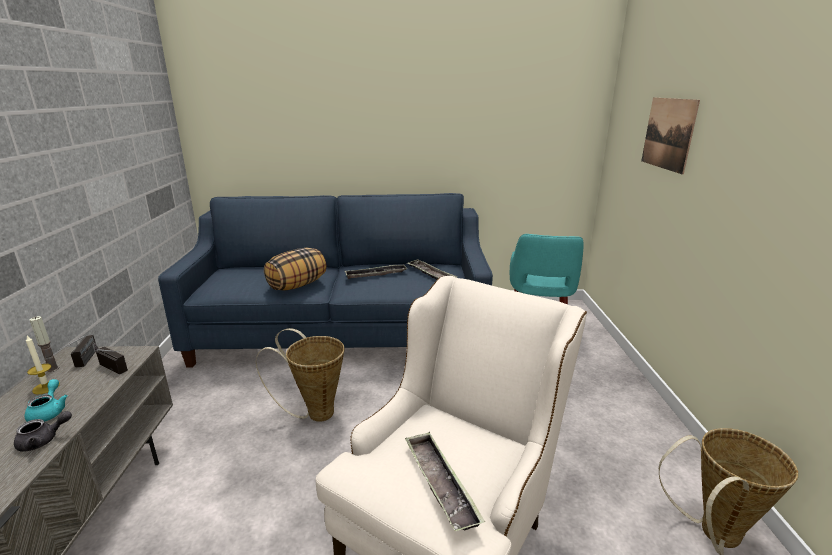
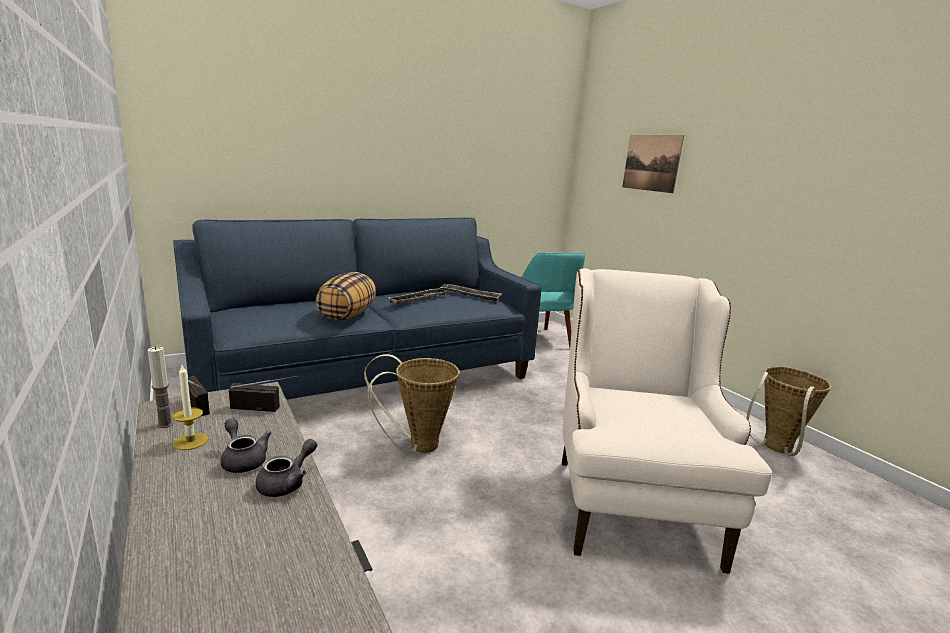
camera: 30 degrees left, 5 degrees down
turquoise teapot [25,379,68,422] -> grey teapot [220,418,271,473]
tray [405,432,485,531] -> none

